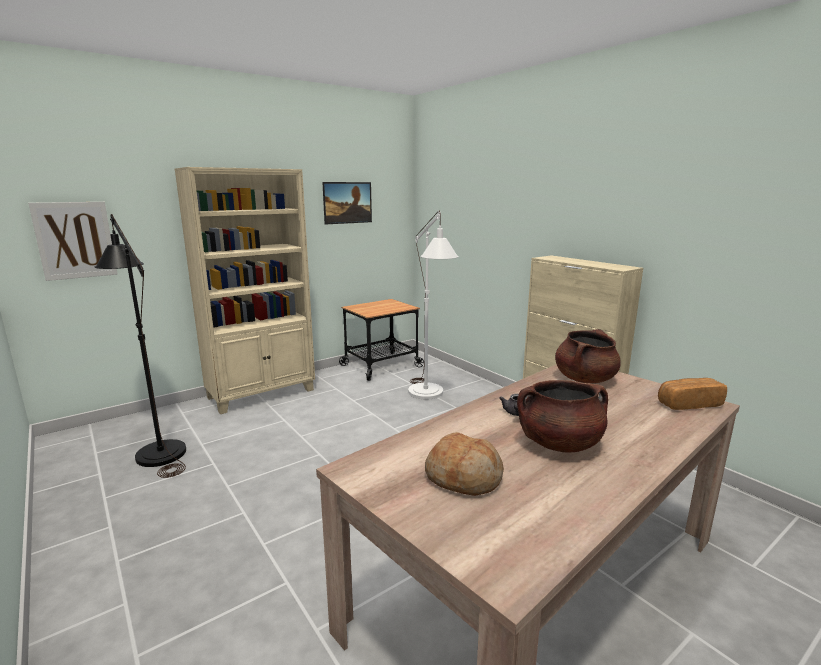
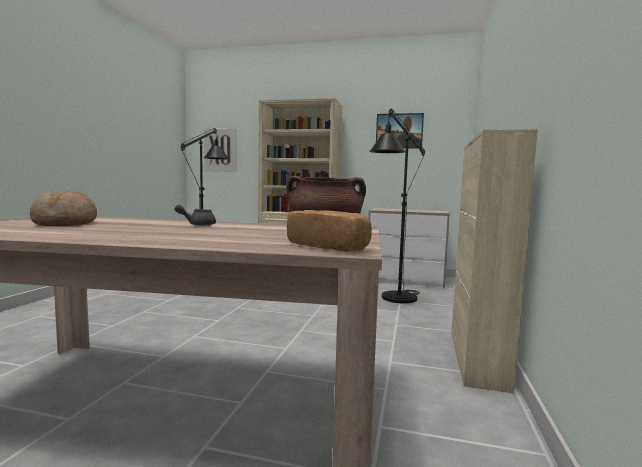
camera: 50 degrees right, 10 degrees down
cart [339,299,424,381] -> dresser [368,208,450,288]
white floor lamp [408,211,459,399] -> black floor lamp [369,109,425,303]
brown cooking pot [517,380,608,453] -> none

